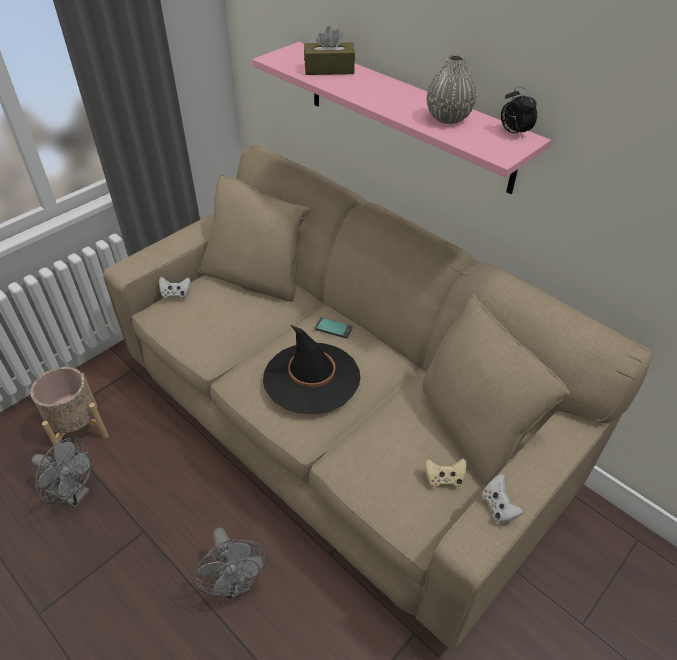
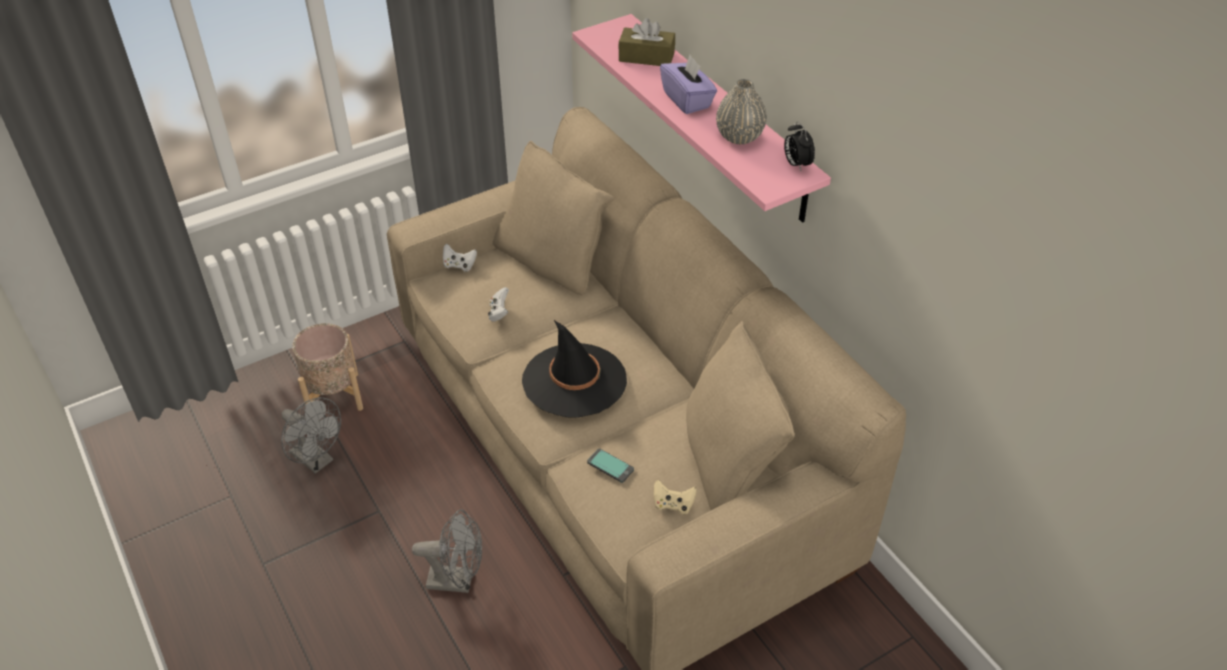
camera: 15 degrees right, 0 degrees up
grey fan [193,528,267,601] -> grey fan turned 75 degrees counterclockwise [412,509,482,593]
phone [314,317,353,338] -> phone moved to [587,448,634,483]
white game controller [482,474,525,524] -> white game controller moved to [488,287,509,322]
none -> purple tissue box [660,55,717,114]

